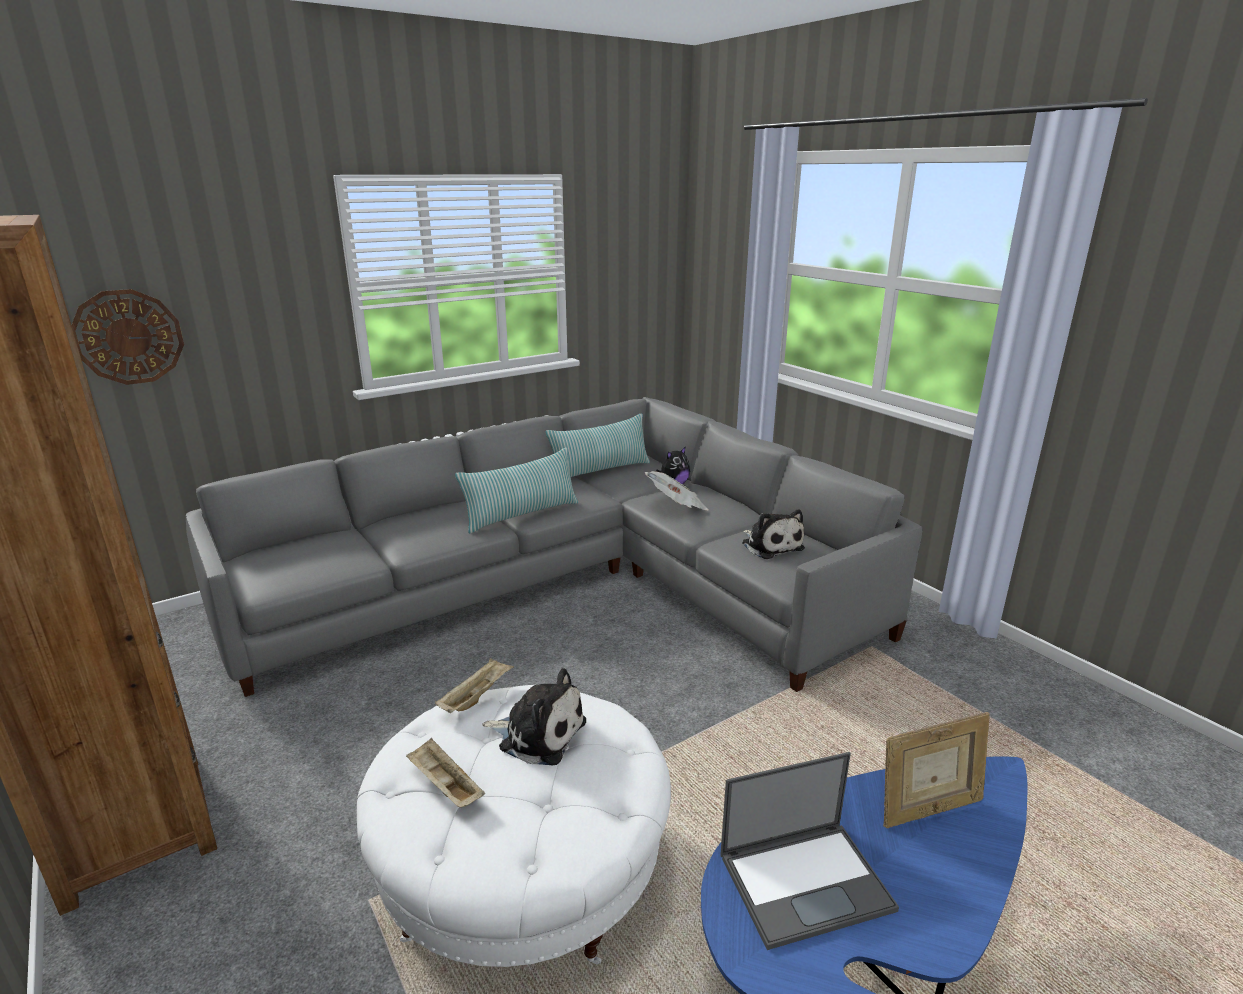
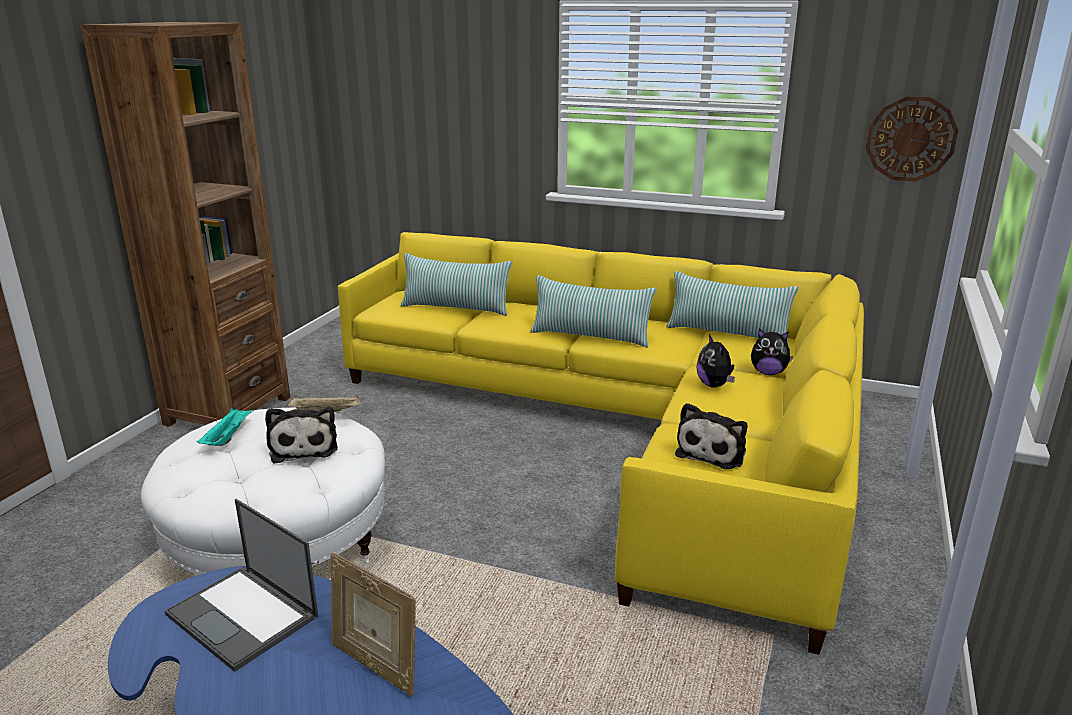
camera: 55 degrees right, 0 degrees up
wall clock [72,289,184,385] -> wall clock moved to [866,96,958,182]
grey sofa [186,397,922,697] -> yellow sofa [338,232,864,655]
beige tray [406,738,485,808] -> turquoise tray [197,408,254,446]
newspaper [645,471,708,510] -> plush toy [696,334,735,388]
none -> pillow [401,253,512,316]

